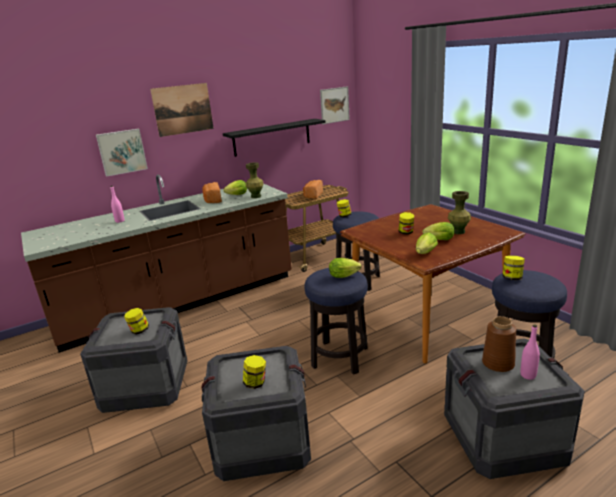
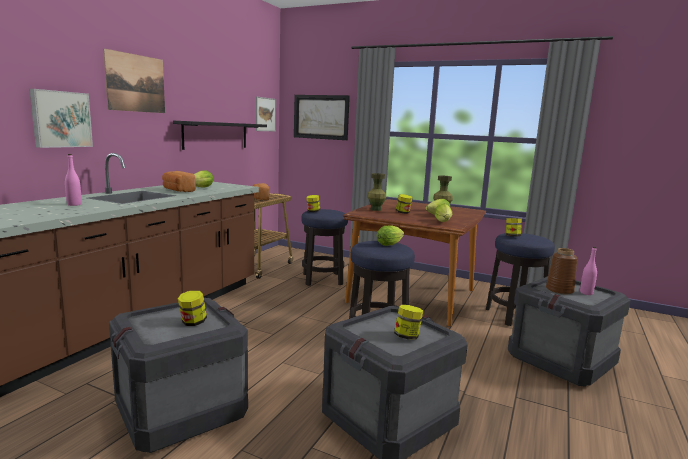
camera: 35 degrees left, 10 degrees down
green vase [246,162,264,198] -> green vase moved to [367,173,386,211]
none -> picture [294,95,350,140]

